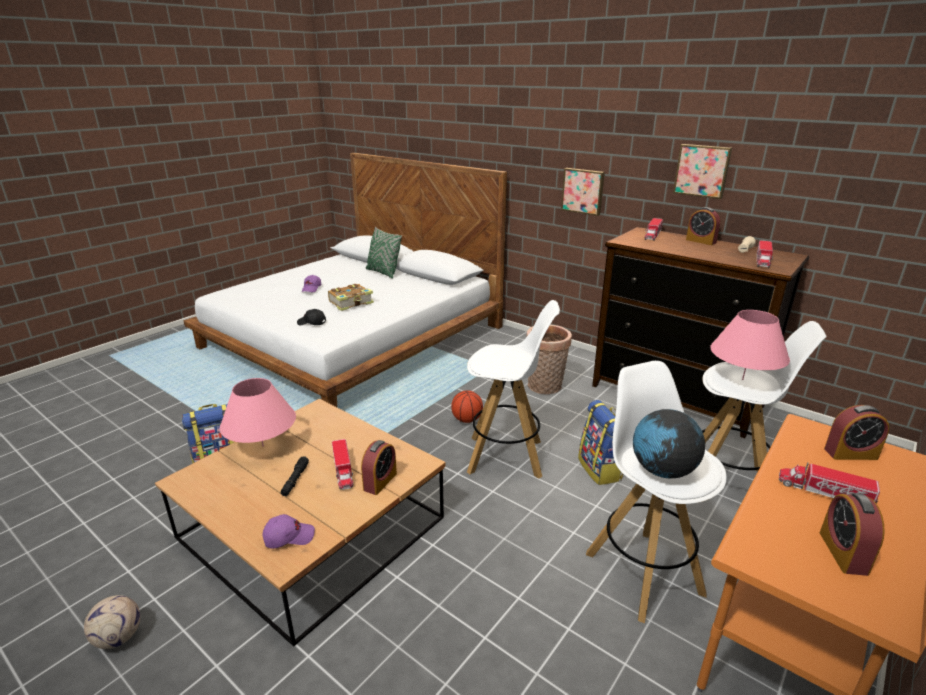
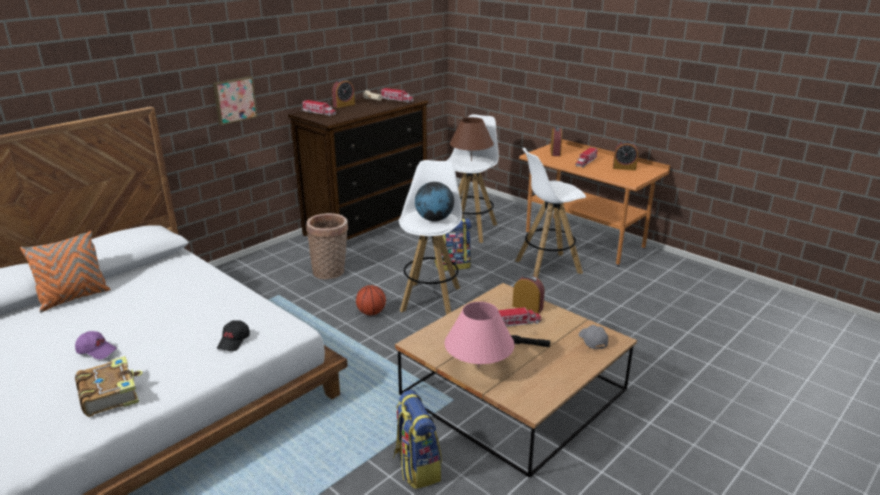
camera: 85 degrees left, 0 degrees up
football [84,595,140,649] -> none
purple cap [262,514,315,549] -> grey cap [579,325,608,349]
book [328,284,374,311] -> book moved to [75,356,143,417]
green pillow [366,227,402,279] -> orange pillow [20,231,110,312]
globe [633,409,705,478] -> globe moved to [415,182,454,222]
picture [673,144,732,199] -> none
pink table lamp [710,310,790,380] -> brown table lamp [450,117,494,161]

